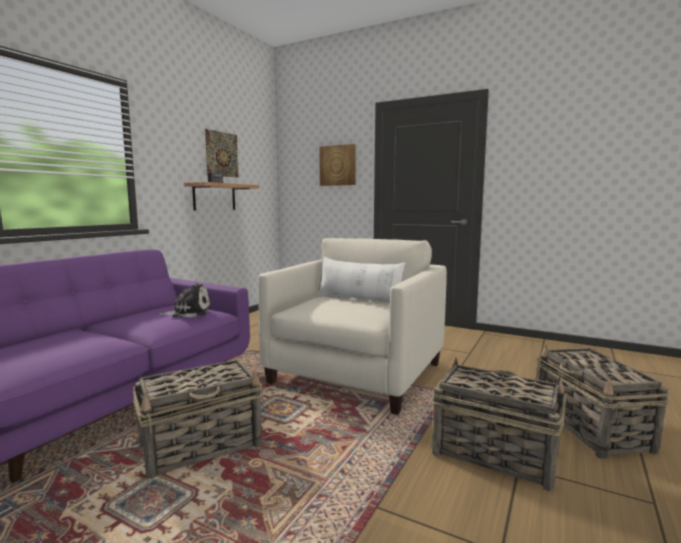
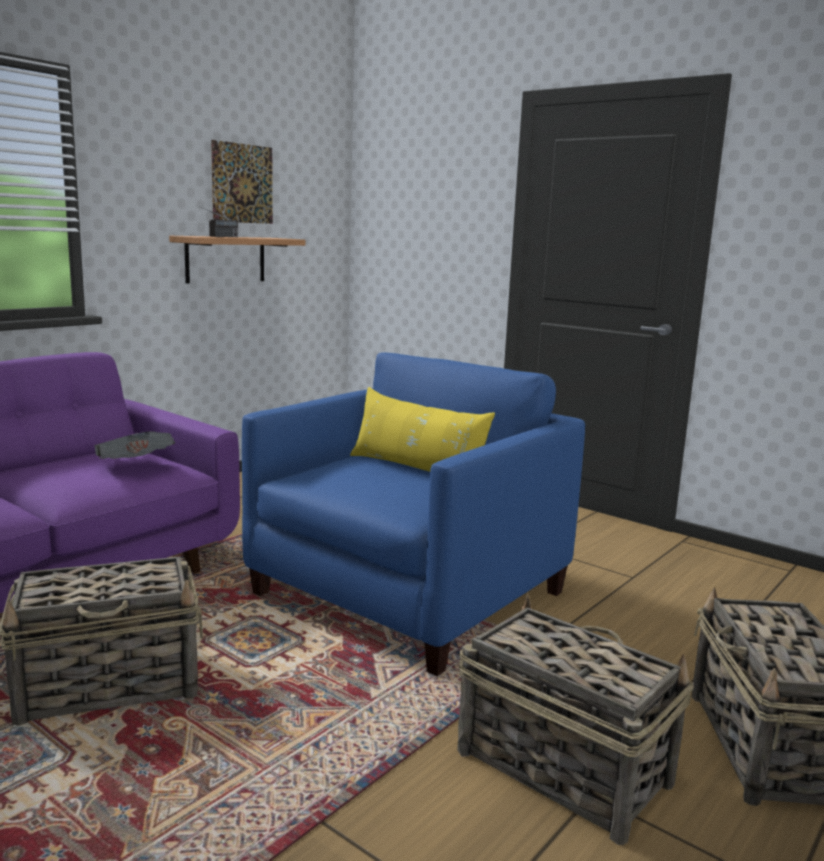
camera: 10 degrees right, 5 degrees up
plush toy [159,283,211,318] -> newspaper [94,431,176,459]
beige armchair [258,238,447,415] -> blue armchair [242,352,585,676]
white pillow [317,257,406,303] -> yellow pillow [350,387,495,472]
picture [319,144,355,186] -> none

